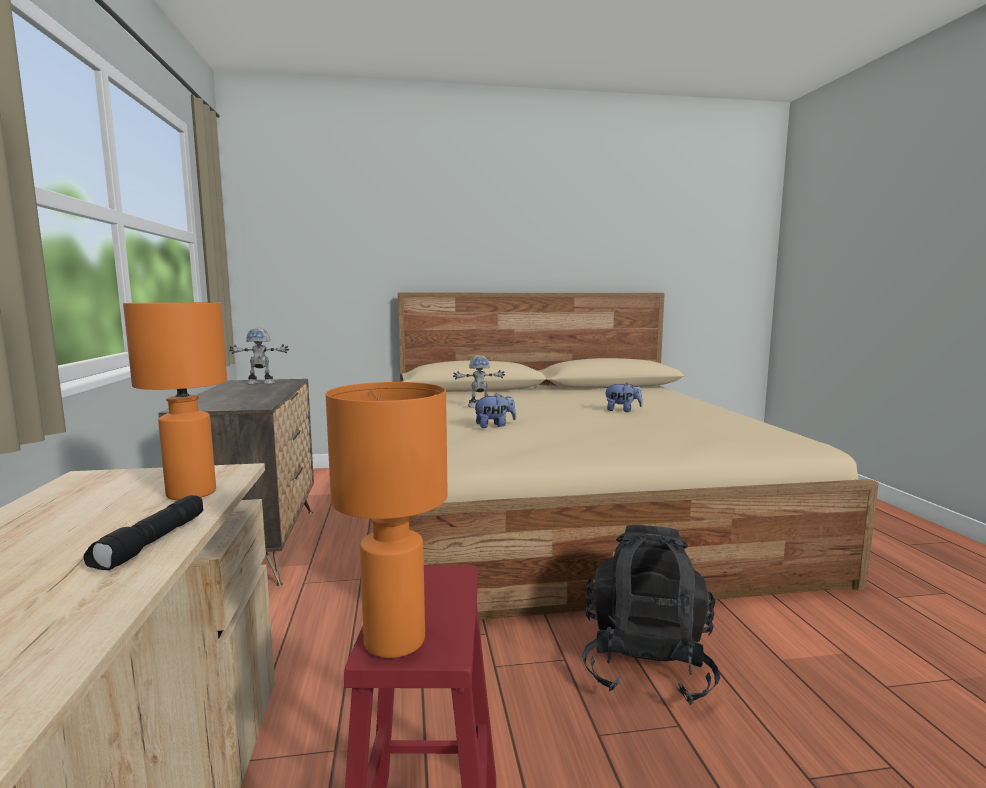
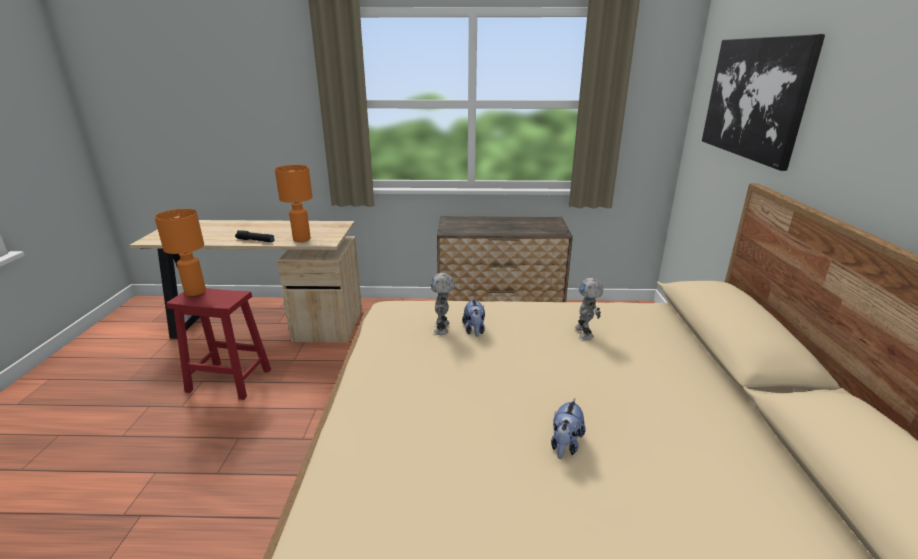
camera: 100 degrees right, 15 degrees up
toy robot [229,328,289,385] -> toy robot moved to [430,273,455,335]
black backpack [582,525,720,705] -> none
none -> picture [702,34,825,171]

